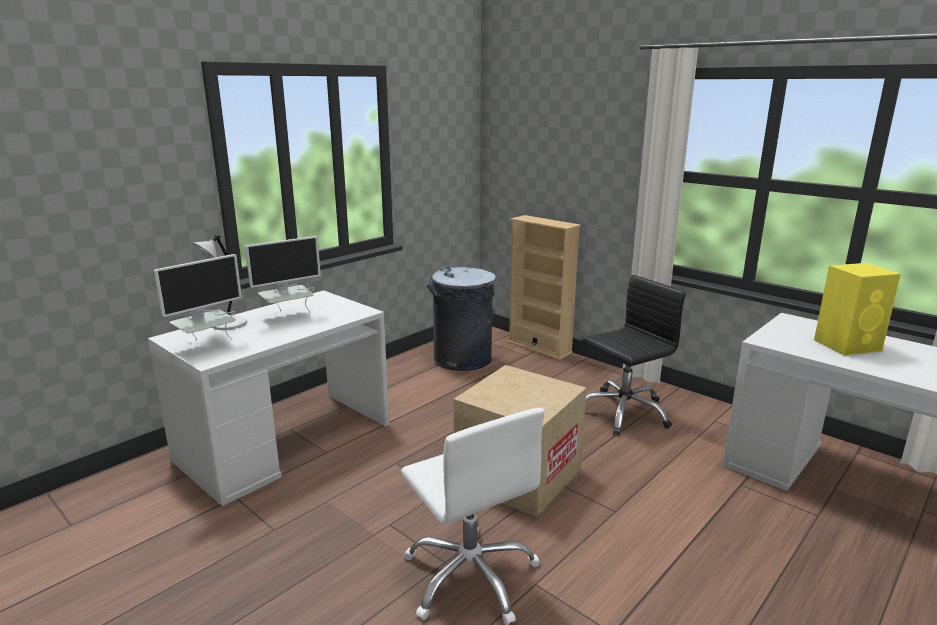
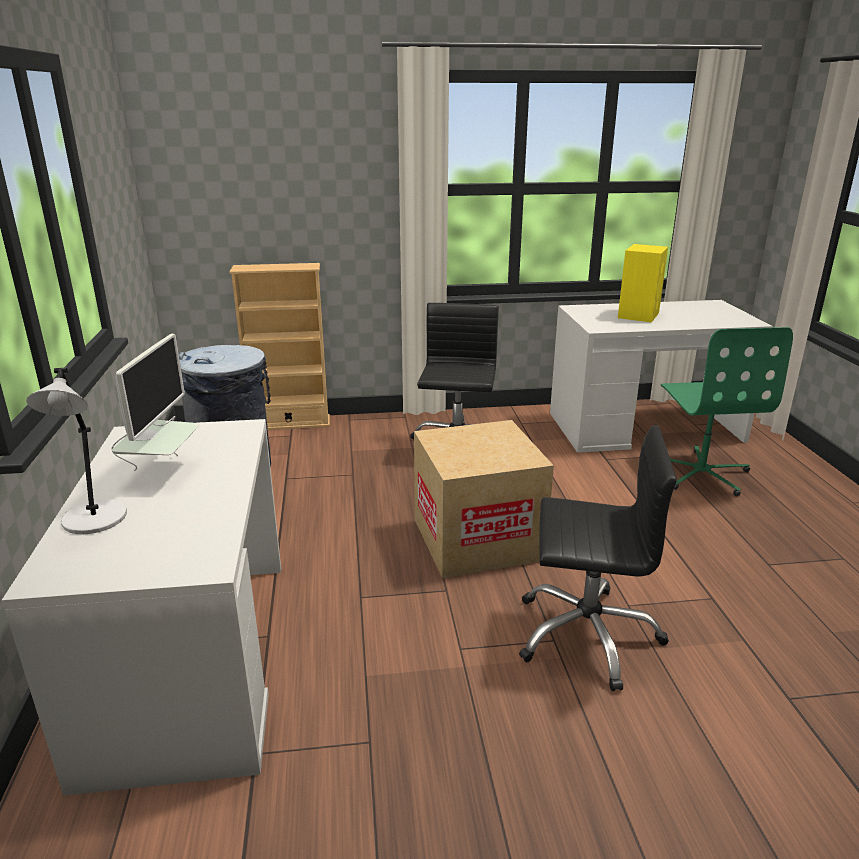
camera: 50 degrees left, 5 degrees up
monitor [154,254,242,341] -> none
white office chair [401,408,545,625] -> black office chair [519,425,677,691]
none -> green office chair [661,327,793,496]

